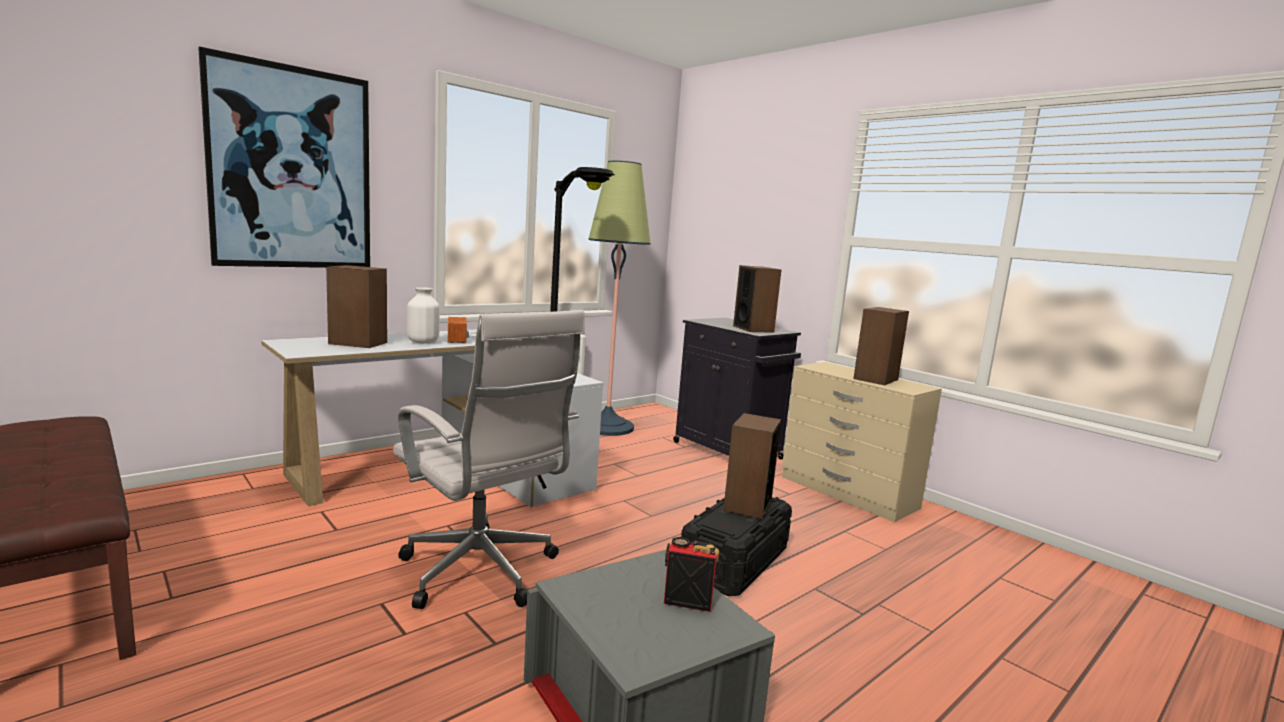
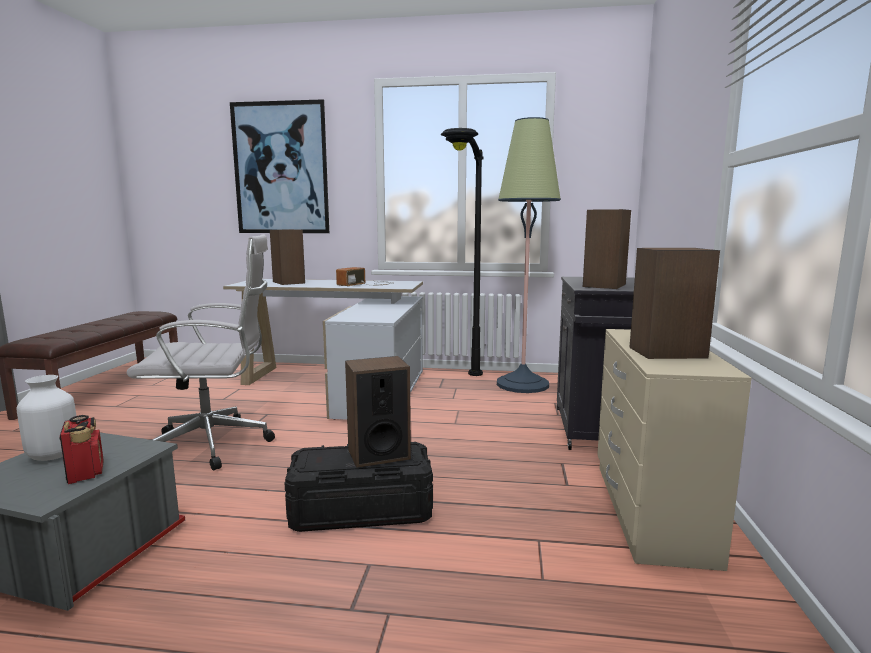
camera: 50 degrees right, 0 degrees up
white office chair [393,310,585,609] -> white office chair turned 105 degrees counterclockwise [127,234,275,471]
white vase [407,287,440,343] -> white vase moved to [17,375,76,461]

